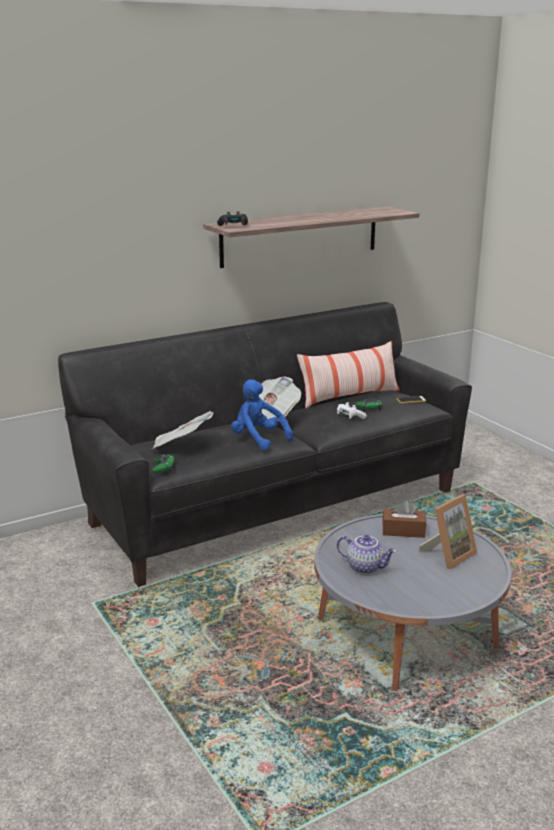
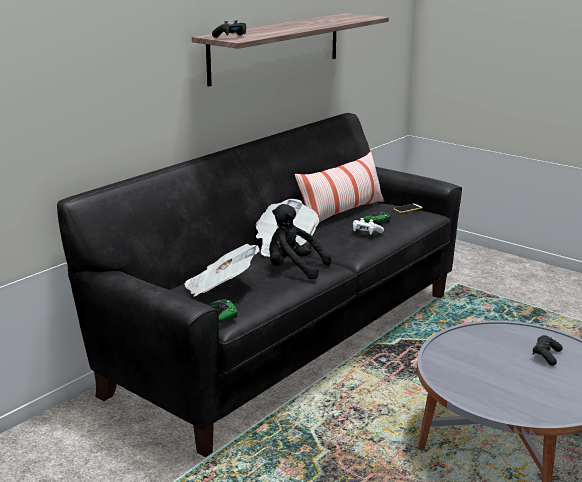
camera: 20 degrees left, 0 degrees up
blue plush toy [231,379,293,451] -> black plush toy [269,204,331,279]
teapot [337,535,396,574] -> none
brown tissue box [382,500,426,538] -> none
picture frame [419,494,477,569] -> black game controller [533,335,563,366]

